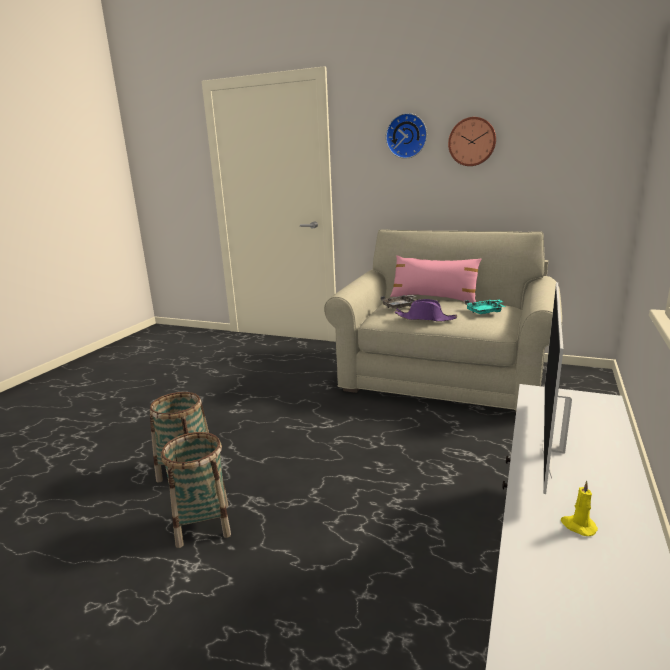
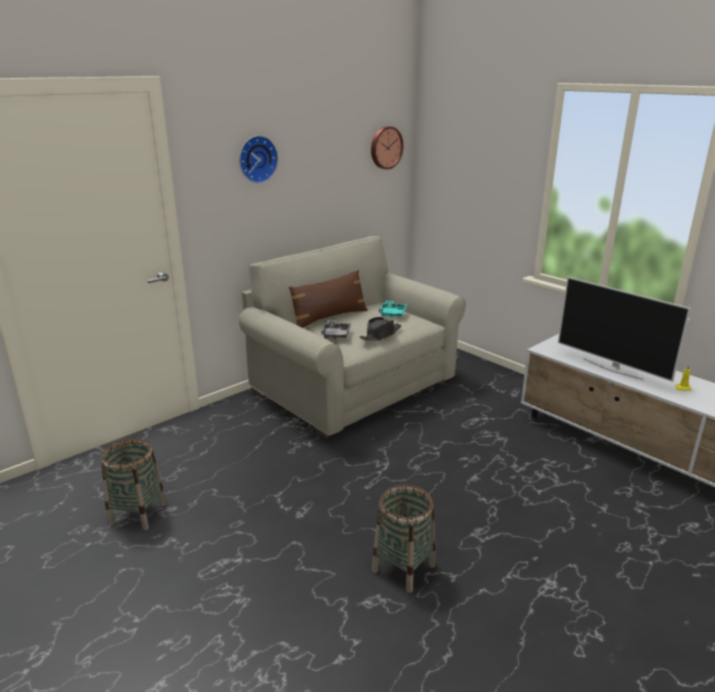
camera: 65 degrees left, 5 degrees up
basket [161,432,231,548] -> basket moved to [101,439,166,530]
pink pillow [390,255,481,303] -> brown pillow [289,270,368,328]
purple hat [395,299,457,321] -> black hat [359,317,401,342]
wall clock [448,117,496,166] -> wall clock moved to [371,126,403,169]

